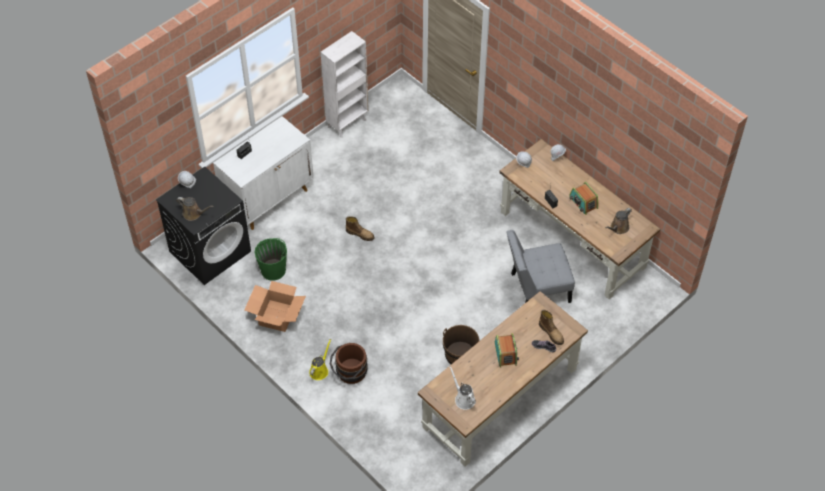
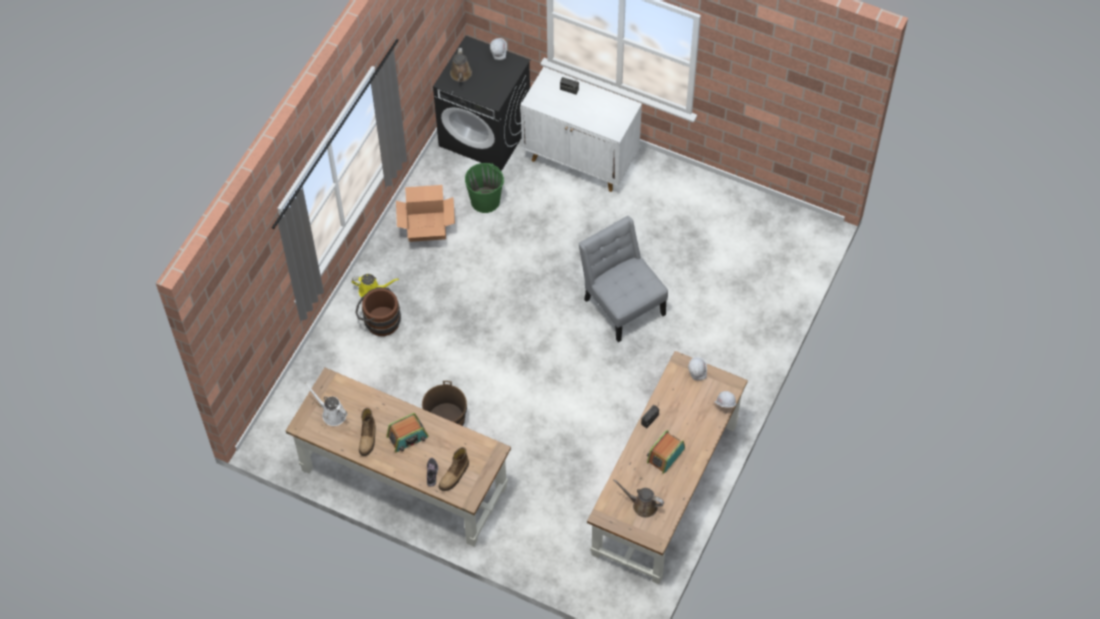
camera: 70 degrees right, 5 degrees up
white bookcase [321,31,368,138] -> none
boot [346,216,375,241] -> boot moved to [359,408,376,456]
white watering can [449,366,476,410] -> white watering can turned 90 degrees counterclockwise [304,382,348,426]
grey chair [506,230,575,303] -> grey chair moved to [578,216,668,342]

